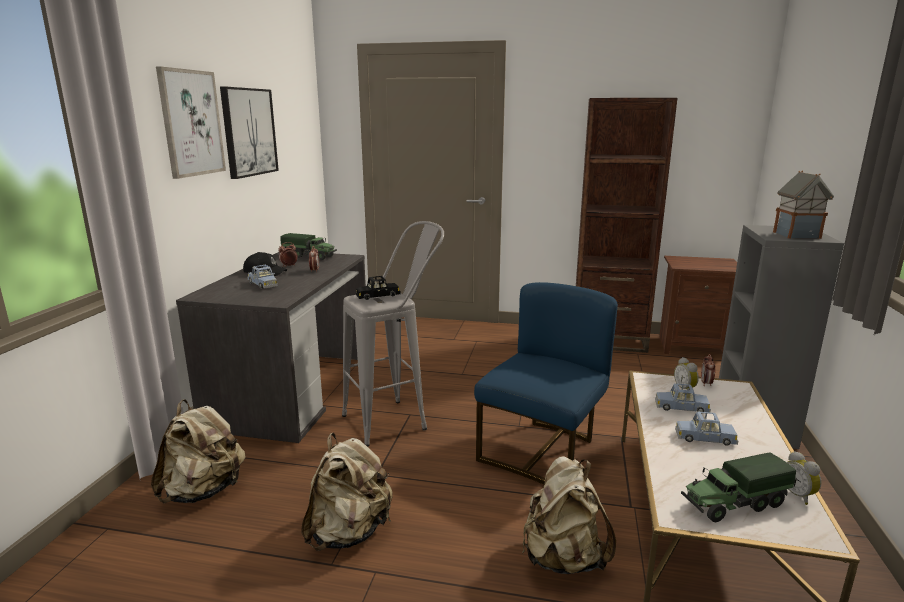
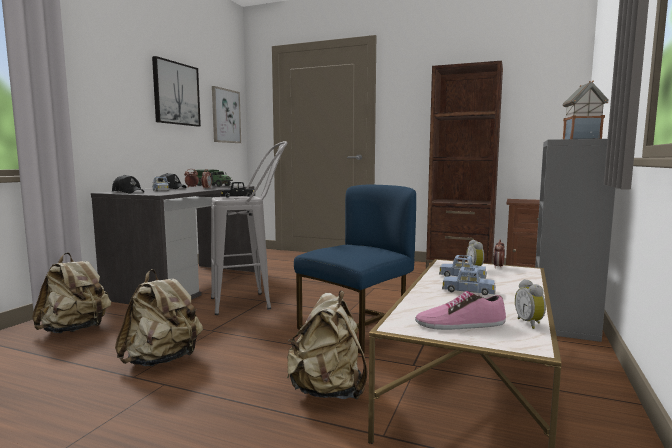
camera: 10 degrees right, 10 degrees down
picture [156,67,226,179] -> picture moved to [212,86,241,143]
toy truck [681,452,796,522] -> shoe [415,291,506,330]
none -> black cap [112,175,144,194]

